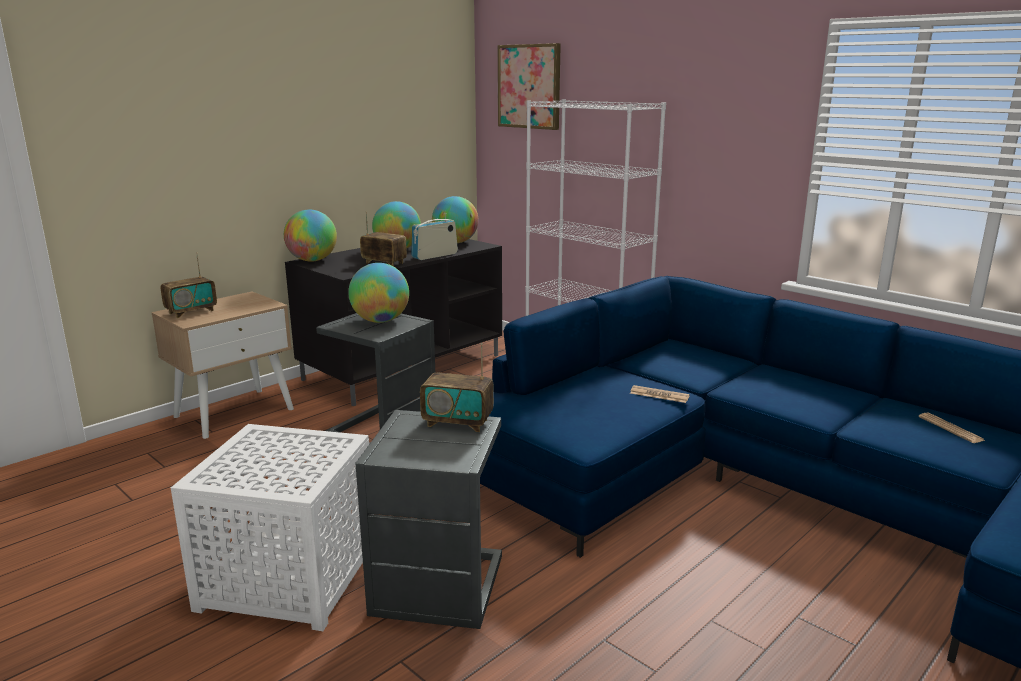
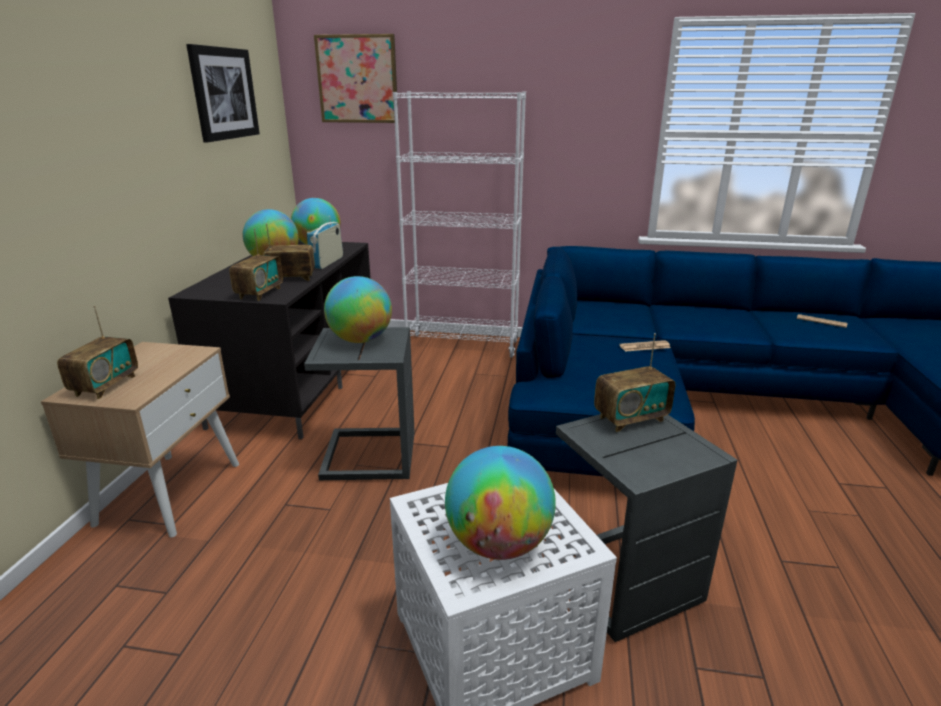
camera: 35 degrees left, 5 degrees up
globe [284,210,337,262] -> globe moved to [445,446,556,560]
none -> picture [186,44,260,142]
none -> radio [230,228,283,301]

